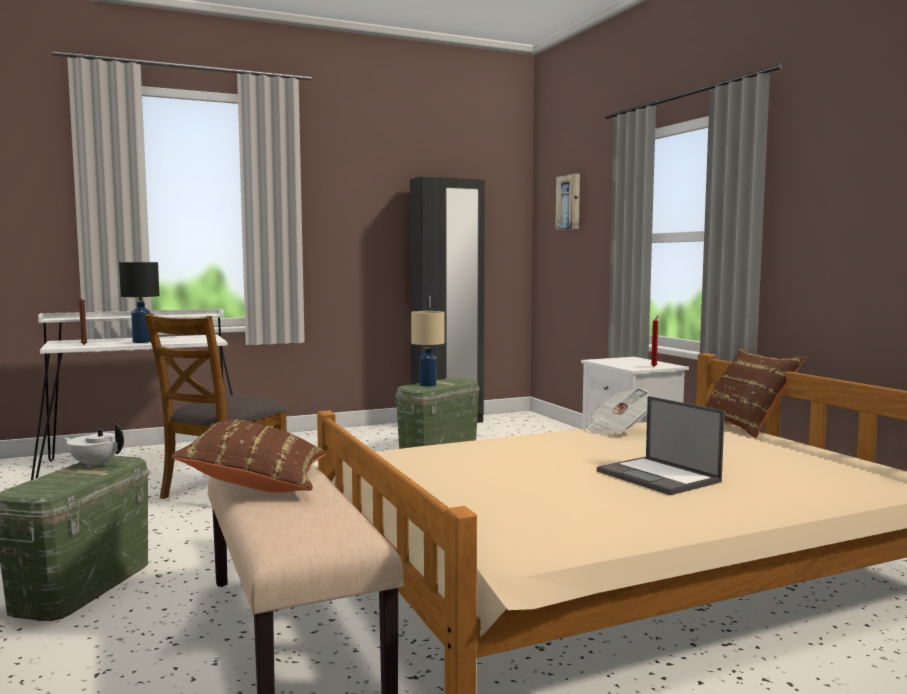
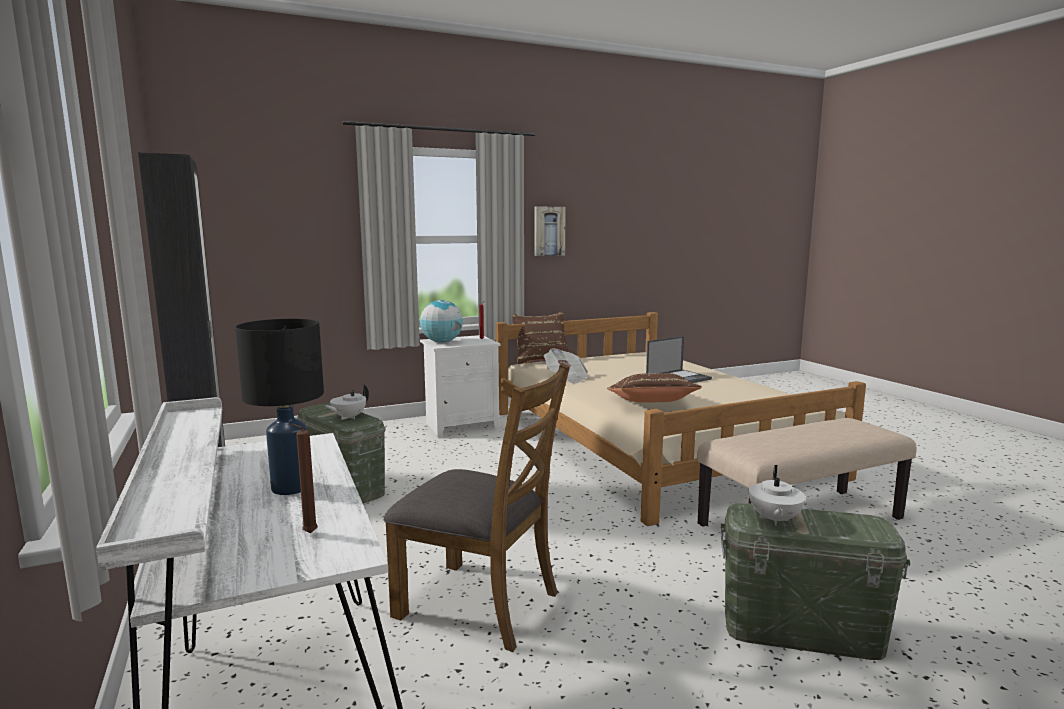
camera: 90 degrees left, 5 degrees up
brown pillow [171,420,326,493] -> brown pillow moved to [607,373,702,403]
beige table lamp [411,311,445,387] -> white teapot [325,384,369,420]
picture [555,173,580,230] -> picture moved to [534,207,566,256]
none -> globe [420,300,463,343]

